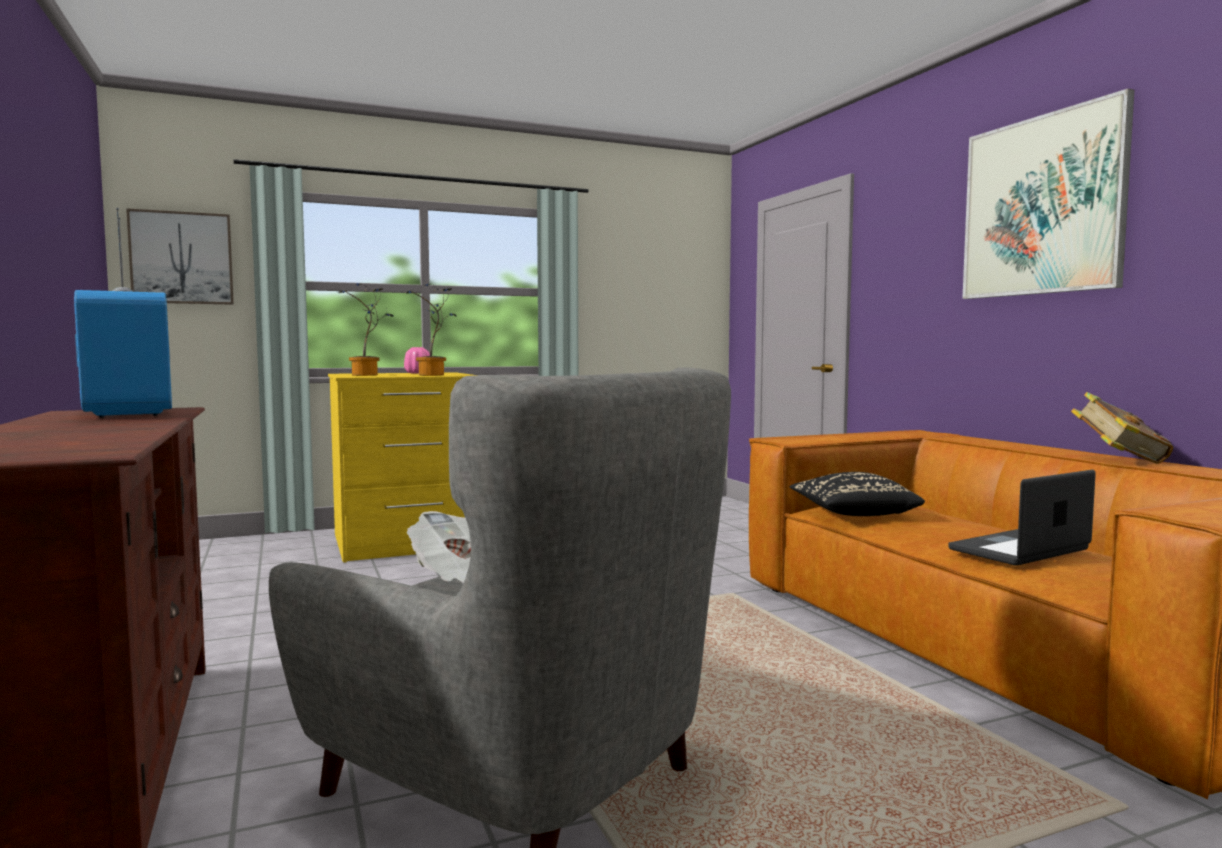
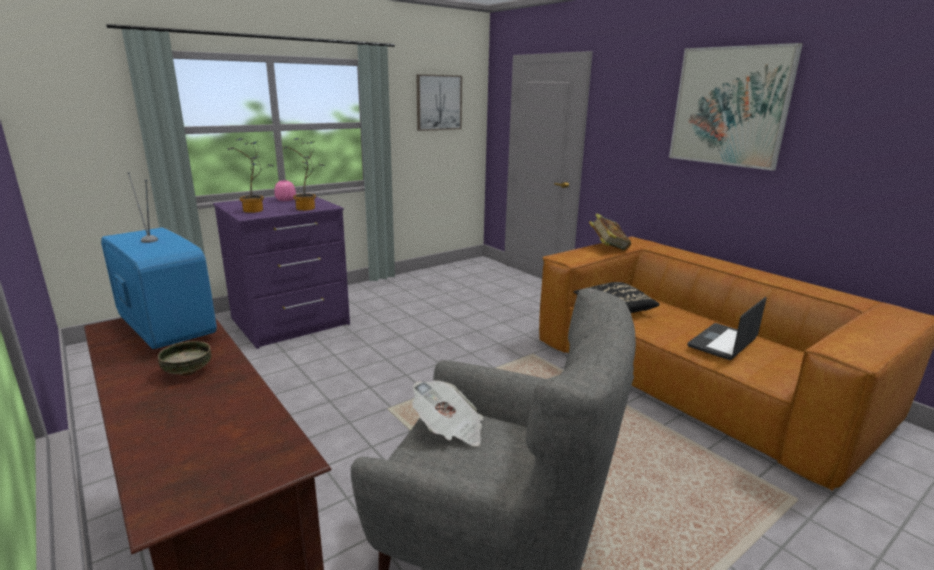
camera: 15 degrees left, 15 degrees up
picture [126,208,234,305] -> picture moved to [416,74,462,131]
yellow dresser [328,372,475,563] -> purple dresser [213,193,350,349]
book [1071,392,1174,464] -> book moved to [589,213,631,251]
none -> bowl [158,341,212,376]

